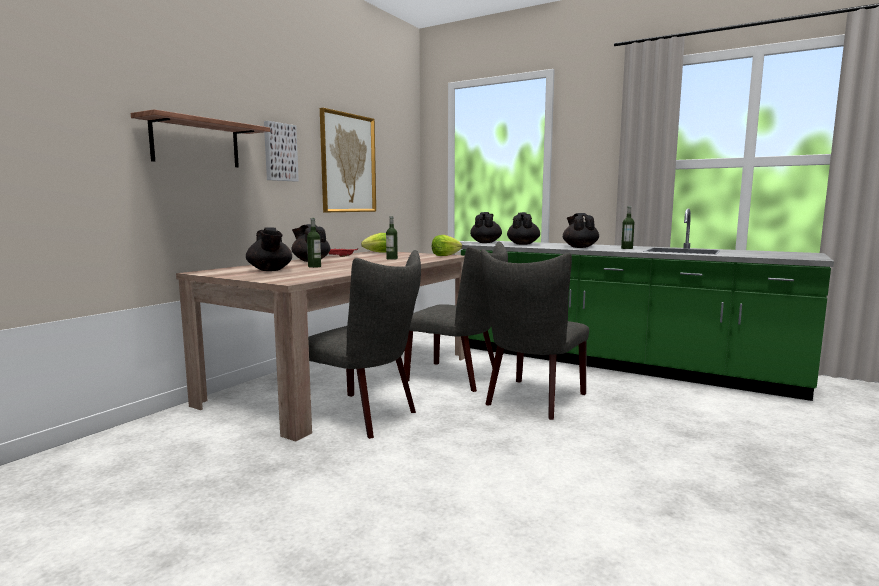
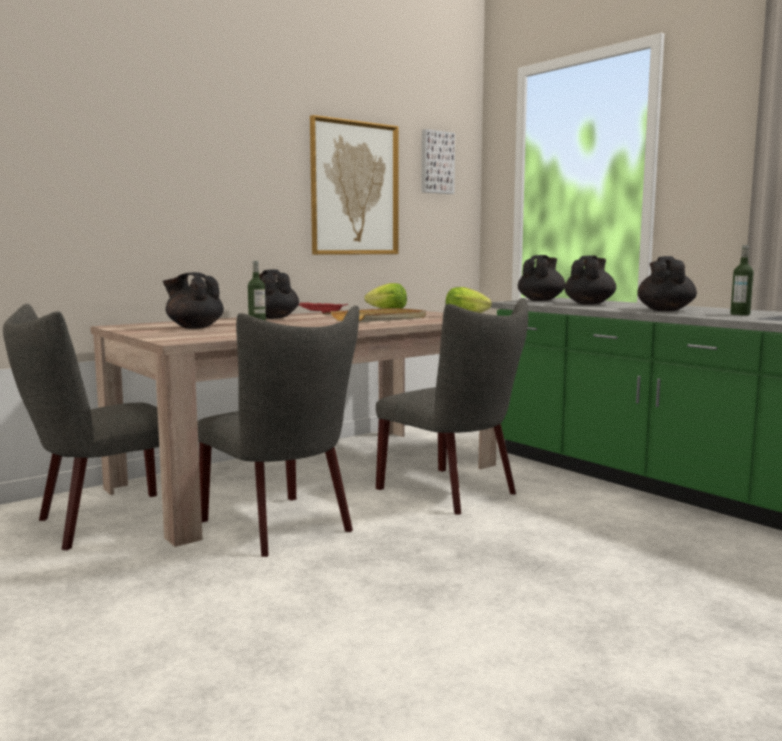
camera: 20 degrees right, 0 degrees up
shelf [131,109,270,167] -> none
black teapot [246,227,292,271] -> black teapot turned 120 degrees clockwise [163,272,224,329]
picture [264,121,299,181] -> picture moved to [422,129,455,194]
bottle [386,216,398,260] -> beige tray [330,308,426,322]
grey chair [481,249,589,420] -> grey chair moved to [3,304,159,550]

